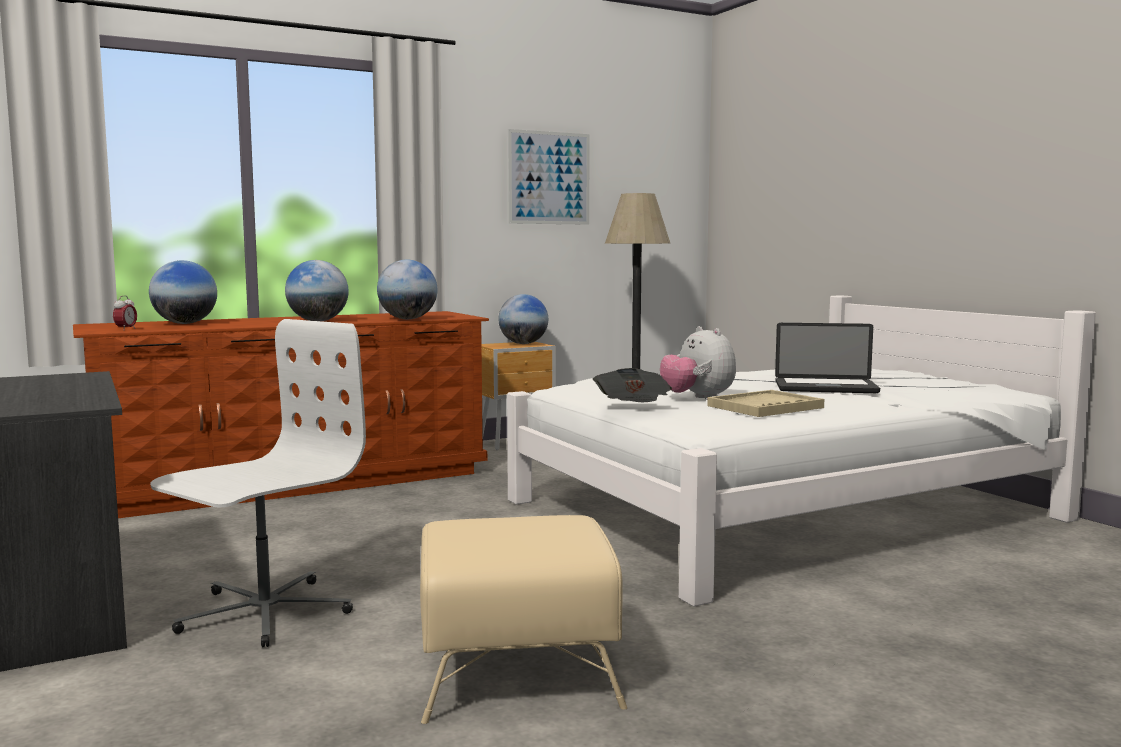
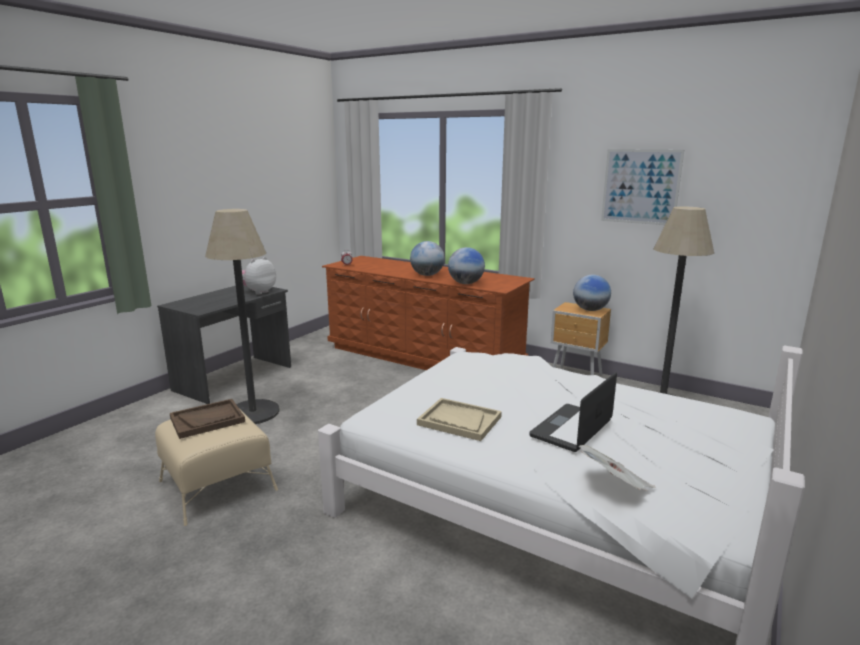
camera: 60 degrees right, 10 degrees up
globe [149,260,217,324] -> none
white office chair [150,319,366,647] -> floor lamp [205,209,280,424]
newspaper [592,368,672,402] -> newspaper moved to [579,445,656,491]
plush toy [660,326,736,400] -> plush toy moved to [242,257,276,295]
laptop [775,323,880,393] -> laptop turned 60 degrees clockwise [529,372,617,452]
none -> brown tray [170,399,245,439]

